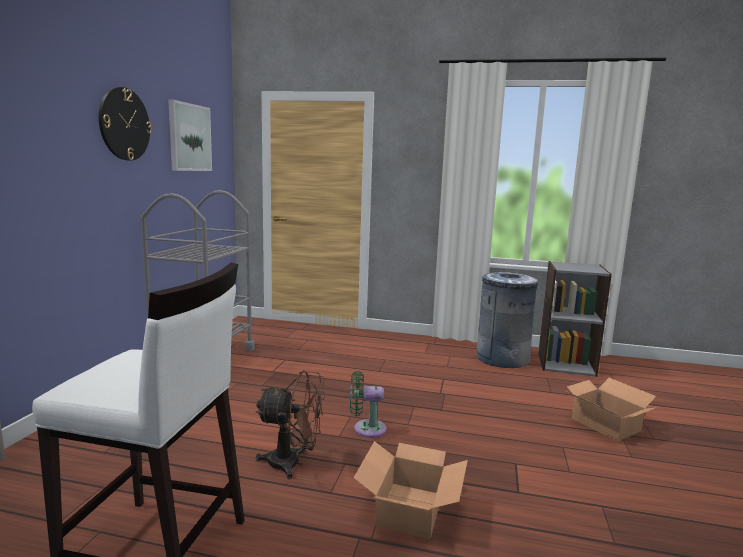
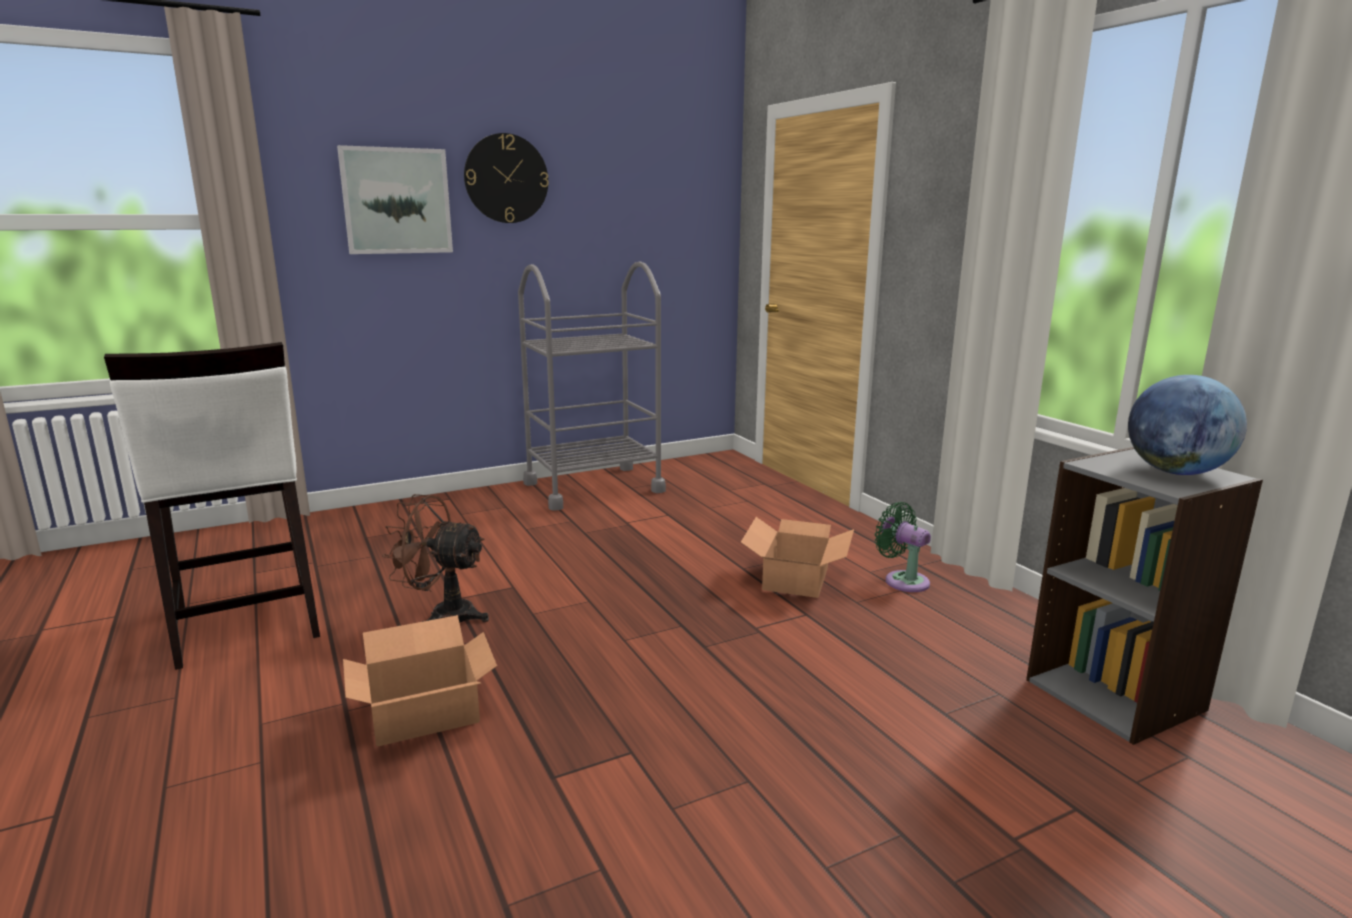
camera: 50 degrees right, 5 degrees up
picture [168,99,212,171] -> picture moved to [337,145,453,254]
brown fan [255,370,326,479] -> brown fan turned 135 degrees clockwise [382,494,489,622]
green fan [350,371,386,438] -> green fan moved to [875,502,931,592]
grey trash can [477,272,538,368] -> none
cardboard box [566,378,657,441] -> cardboard box moved to [741,517,854,598]
none -> globe [1128,375,1247,475]

